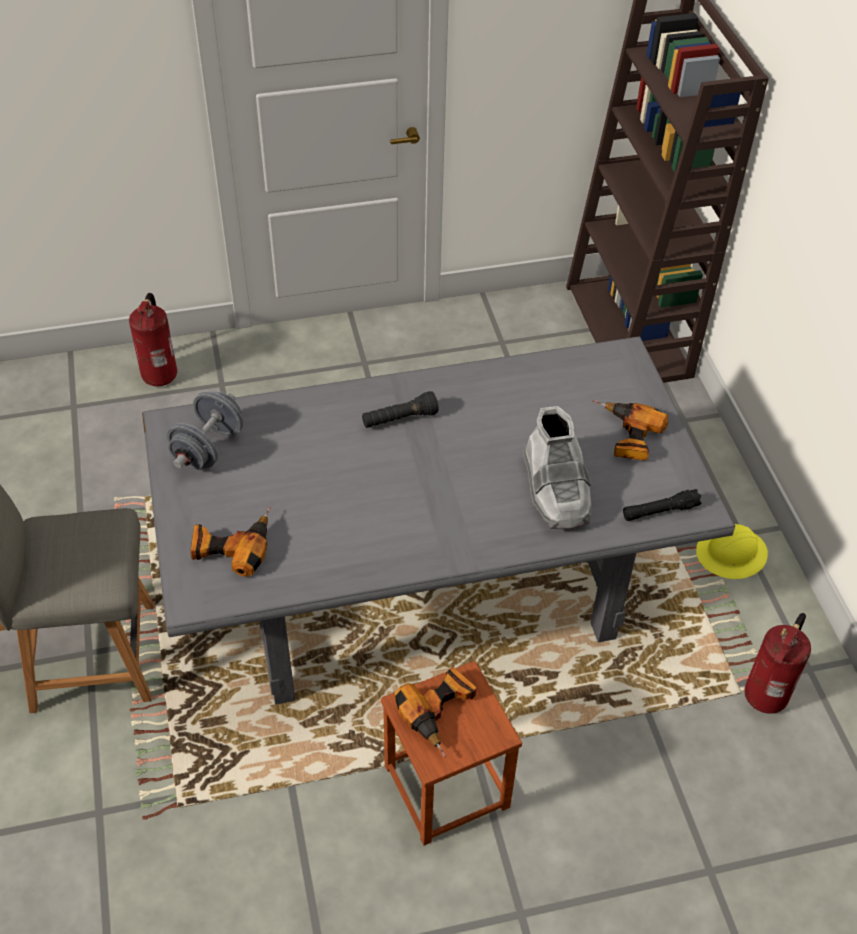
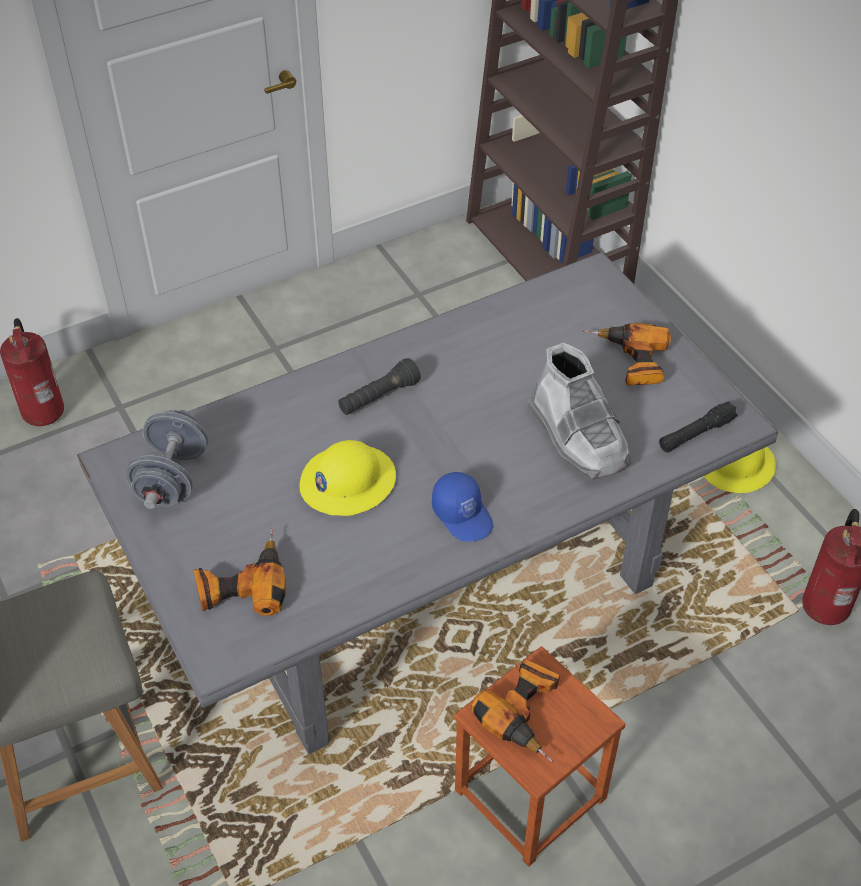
camera: 15 degrees left, 0 degrees up
none -> yellow hard hat [299,440,396,516]
none -> blue cap [432,472,493,542]

